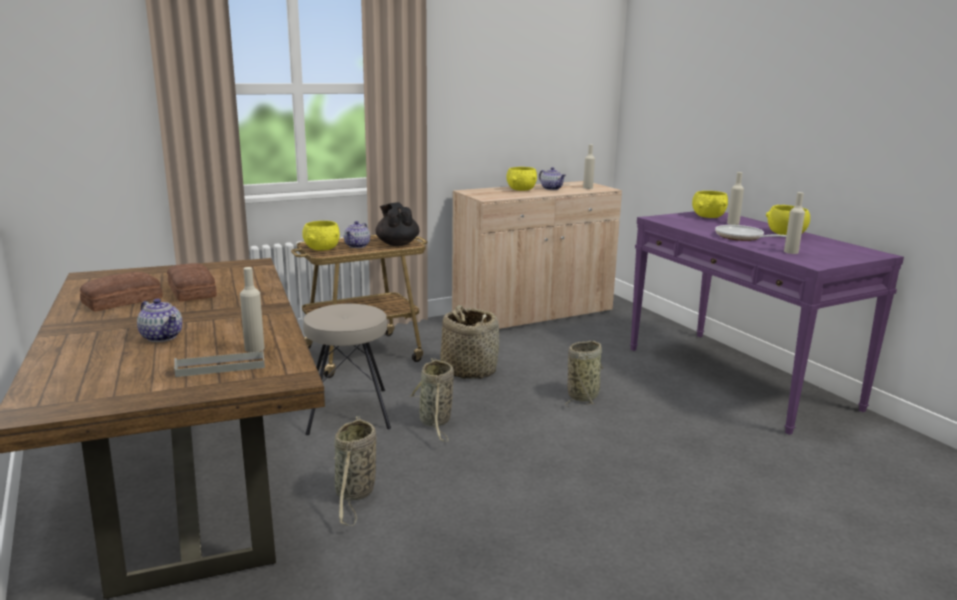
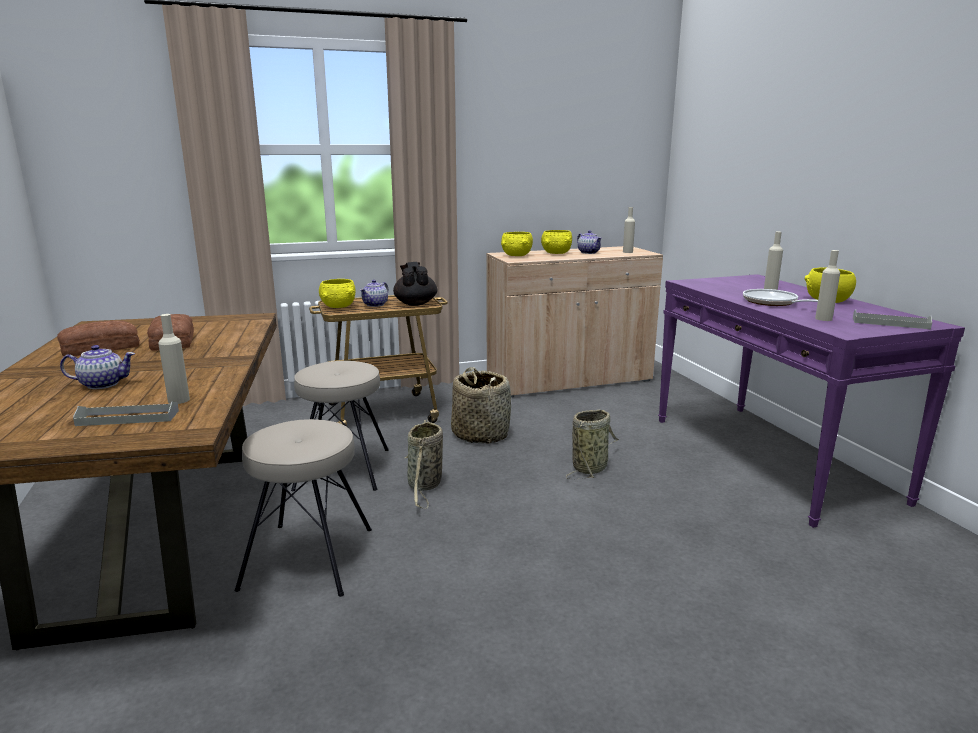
camera: 10 degrees right, 0 degrees up
teapot [137,299,182,342] -> teapot turned 60 degrees counterclockwise [60,345,135,389]
basket [334,416,376,526] -> beige stool [235,419,372,597]
yellow bowl [692,191,728,218] -> yellow bowl moved to [501,232,533,256]
none -> grey tray [853,309,932,329]

